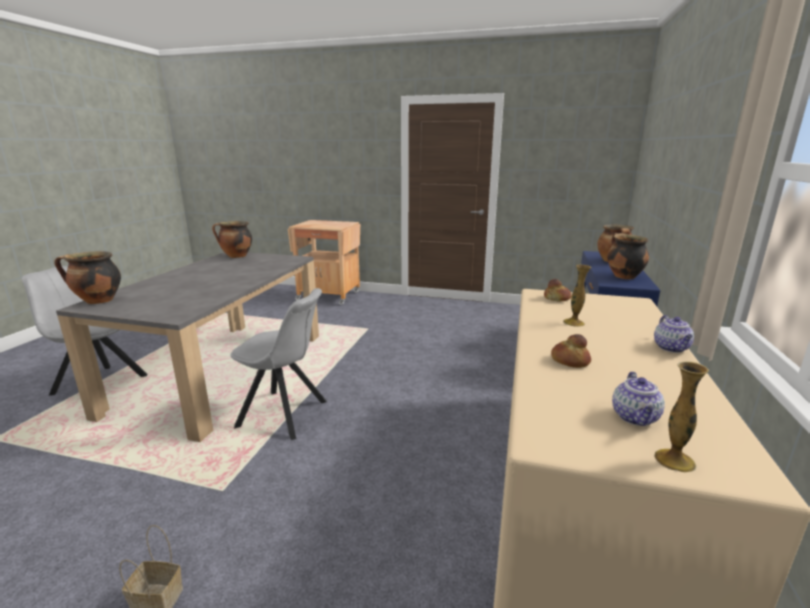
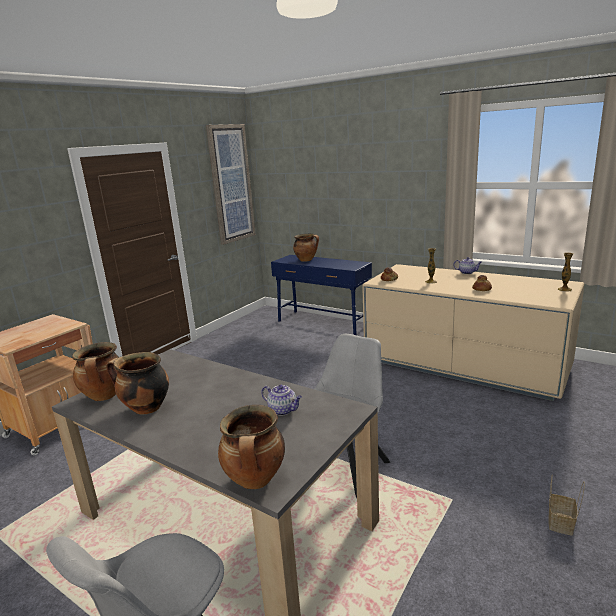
camera: 70 degrees left, 0 degrees up
cooking pot [607,233,649,279] -> cooking pot moved to [106,352,169,415]
teapot [612,372,665,426] -> teapot moved to [261,385,302,416]
none -> picture [206,124,256,245]

